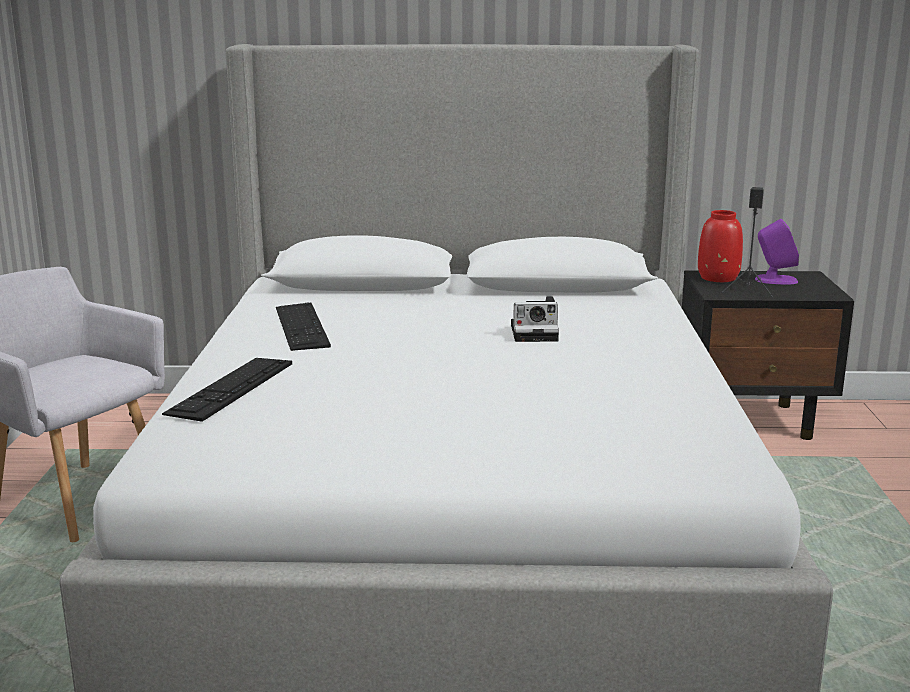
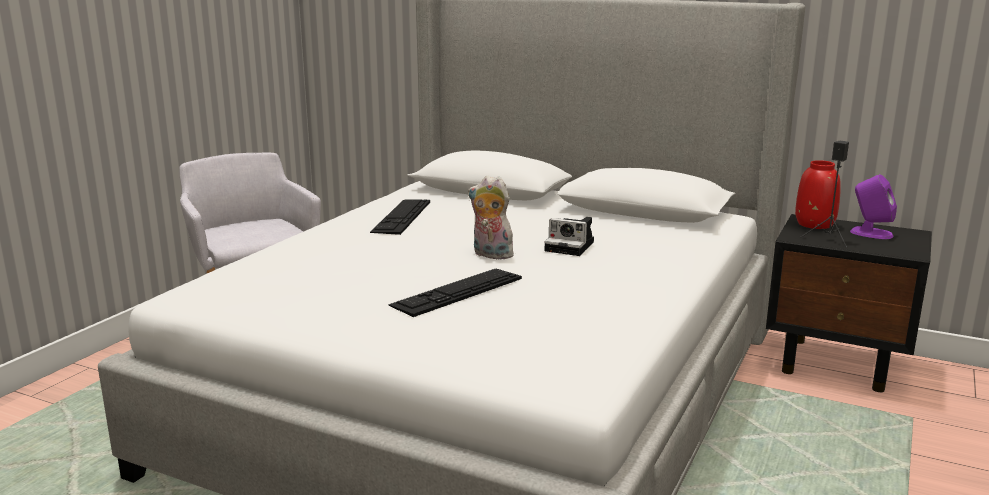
camera: 25 degrees right, 0 degrees up
keyboard [162,358,292,422] -> keyboard moved to [389,269,522,317]
none -> plush toy [468,175,516,259]

